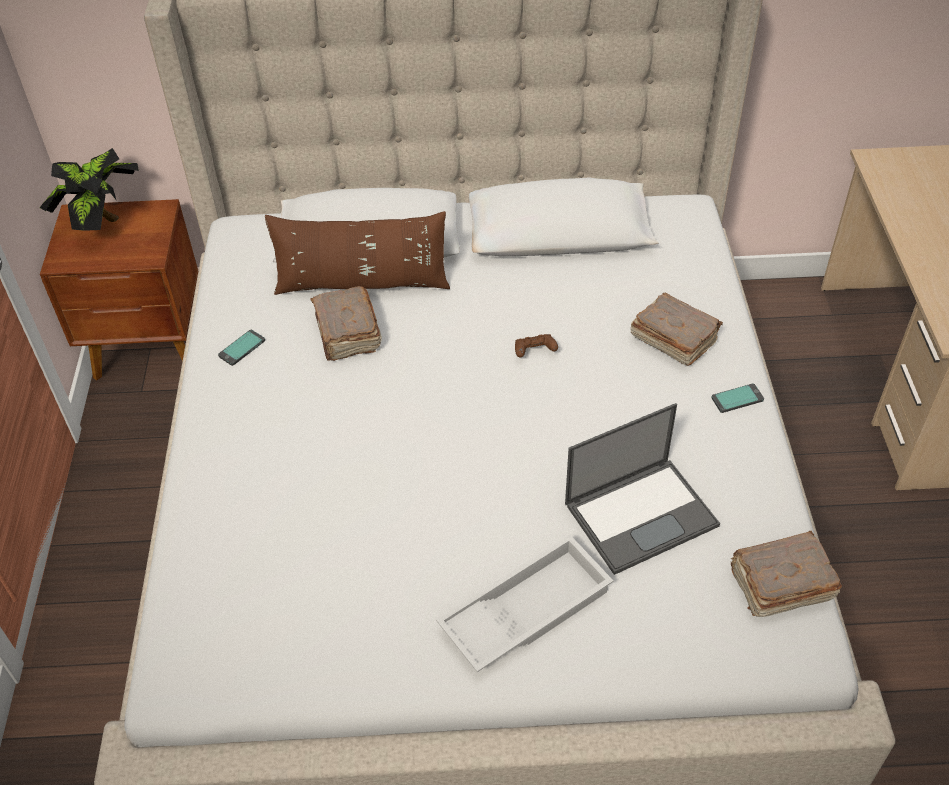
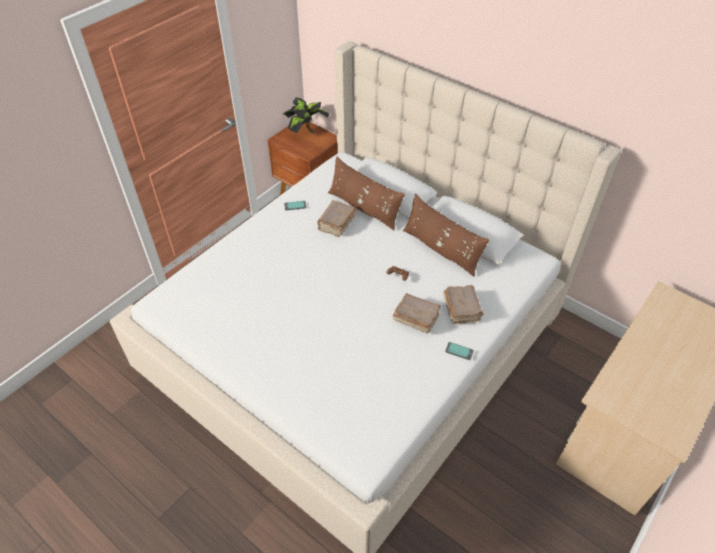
camera: 40 degrees right, 0 degrees up
white tray [436,535,613,672] -> none
laptop [565,403,720,575] -> none
brown book [731,531,842,617] -> brown book moved to [393,293,441,333]
none -> brown pillow [403,194,489,277]

